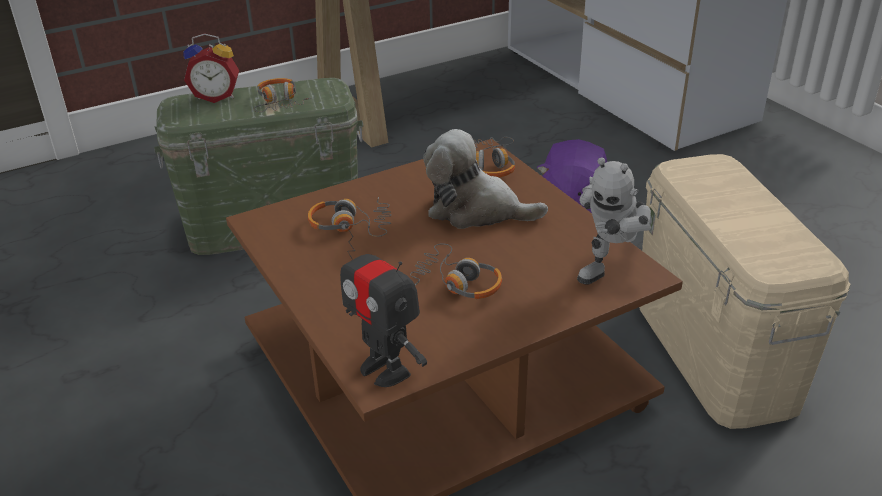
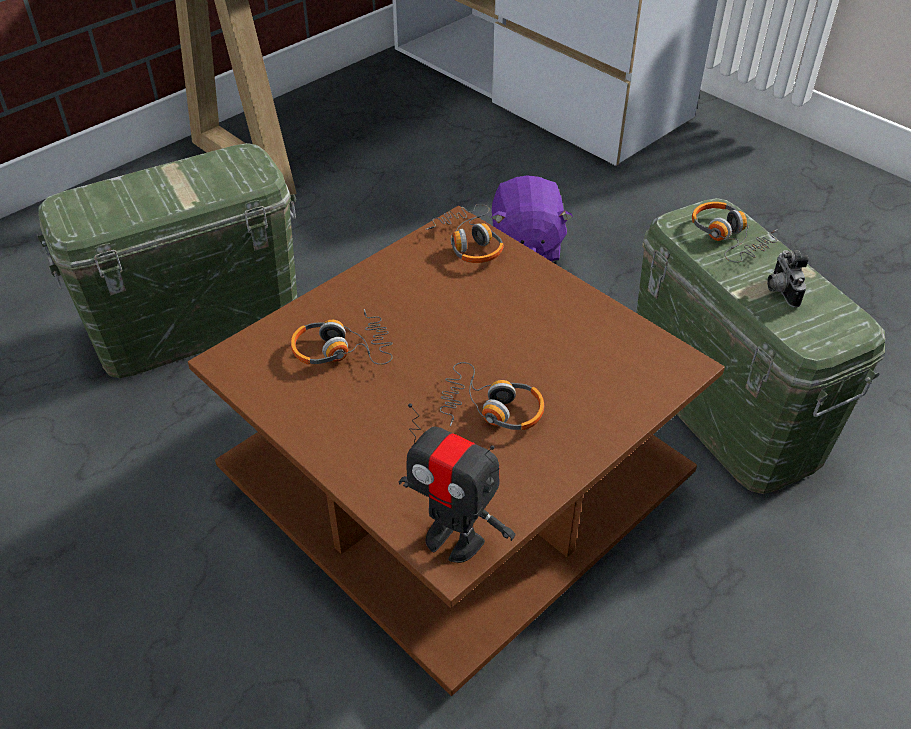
camera: 15 degrees left, 10 degrees up
alarm clock [183,33,239,103] -> none
headphones [254,78,312,112] -> headphones moved to [692,202,778,262]
plush toy [423,129,548,229] -> none
toy robot [577,157,651,285] -> none
beige storage box [639,154,850,429] -> green storage box [636,198,885,494]
none -> camera [767,250,809,308]

